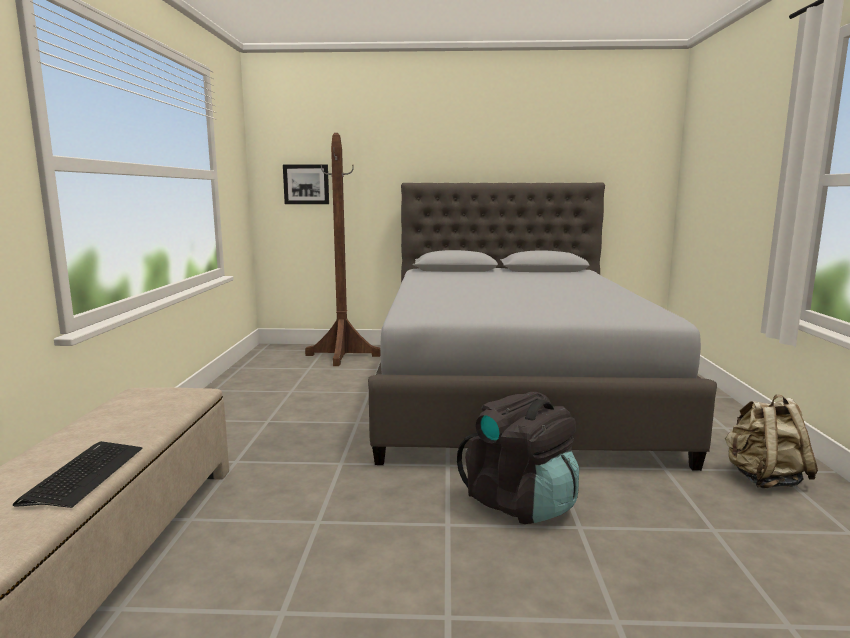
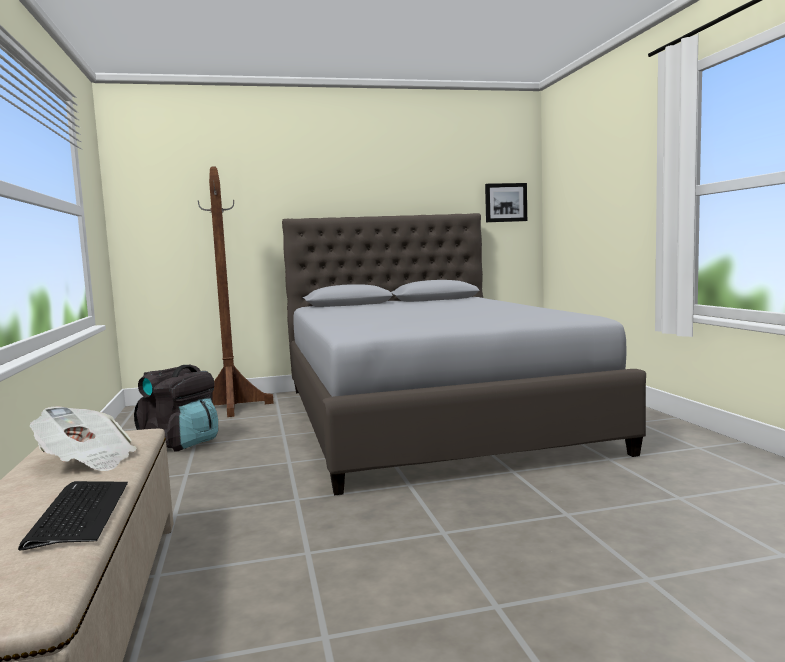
camera: 15 degrees left, 5 degrees down
picture [283,164,329,204] -> picture moved to [485,183,527,222]
black backpack [457,392,579,524] -> black backpack moved to [134,364,218,451]
beige backpack [725,395,818,488] -> none
none -> newspaper [30,406,137,471]

